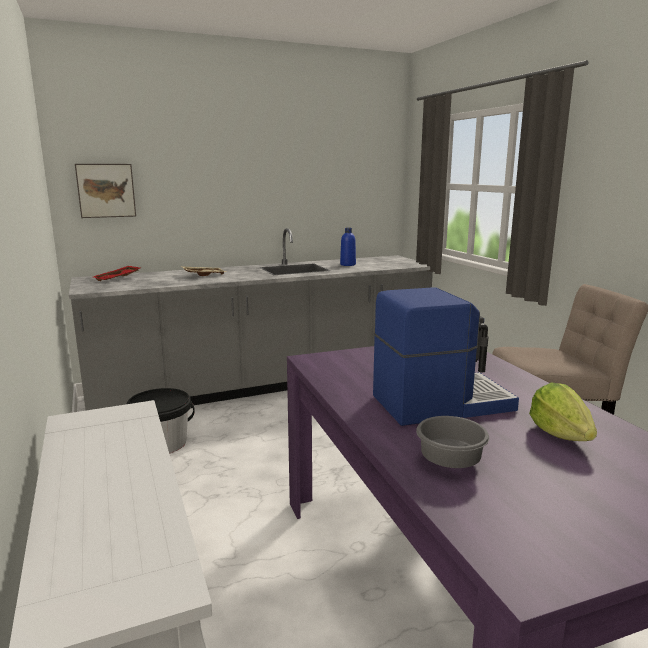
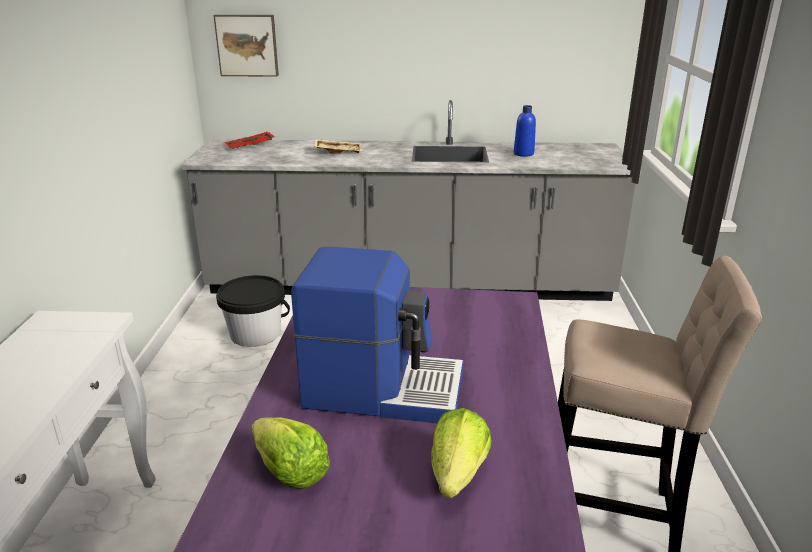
camera: 25 degrees right, 10 degrees up
grey bowl [416,416,489,468] -> lettuce [252,417,330,489]

